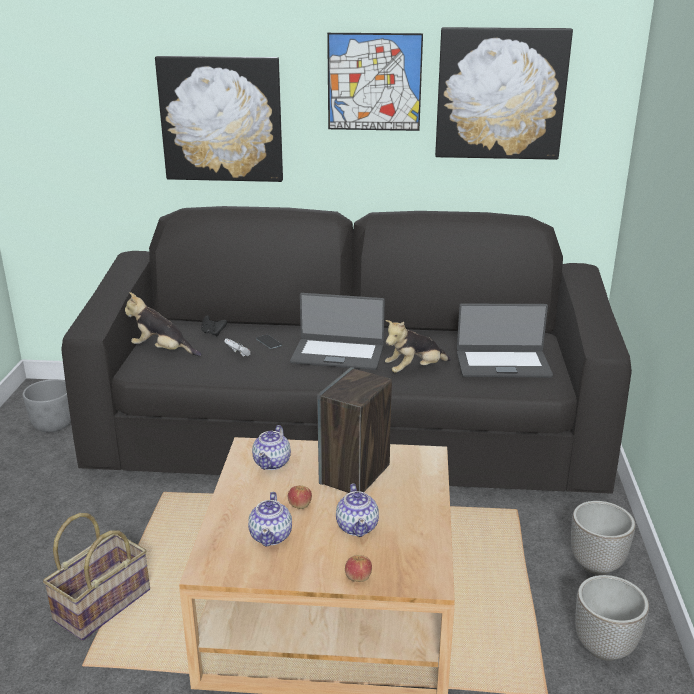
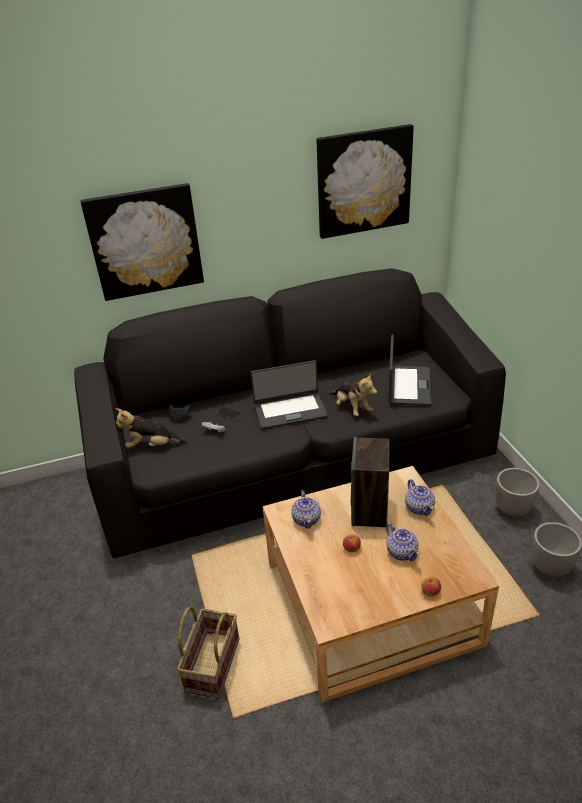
camera: 20 degrees left, 10 degrees up
grey planter [22,379,71,433] -> none
teapot [248,492,292,547] -> teapot moved to [405,479,435,516]
picture [327,33,423,131] -> none
plush toy [385,320,451,373] -> plush toy turned 75 degrees counterclockwise [330,373,377,416]
laptop [457,304,553,378] -> laptop turned 60 degrees counterclockwise [388,335,431,406]

